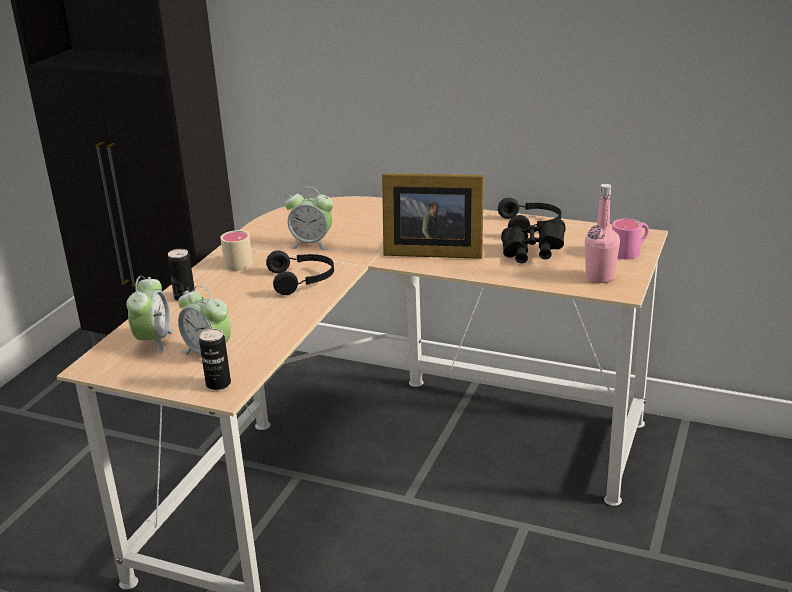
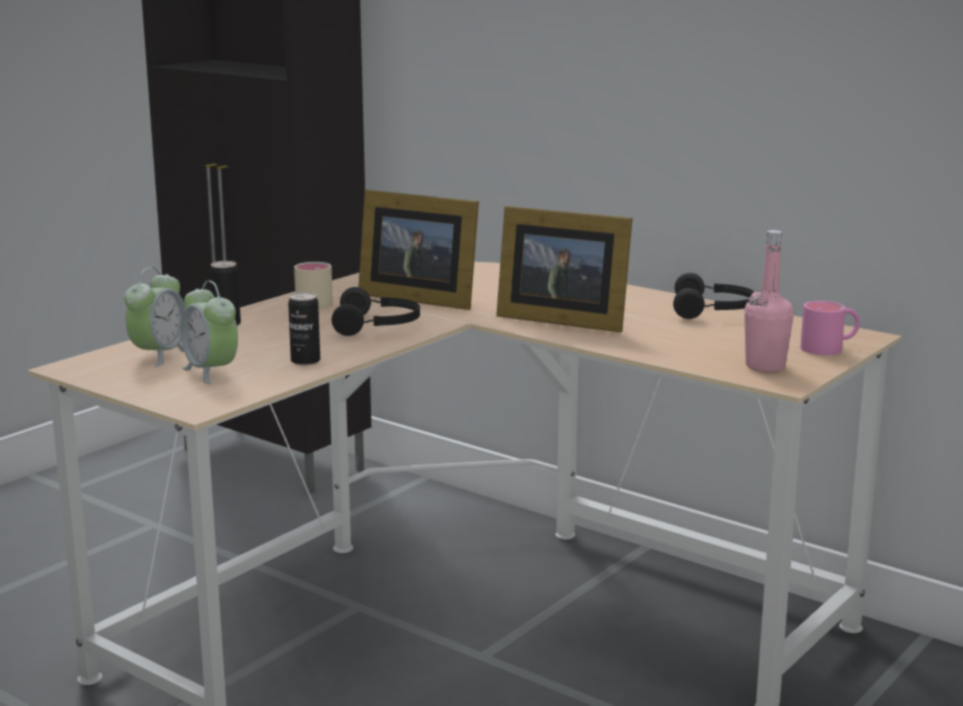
camera: 15 degrees right, 10 degrees down
can [199,329,231,390] -> can moved to [288,292,320,366]
alarm clock [285,187,333,250] -> picture frame [359,190,479,310]
black binoculars [501,219,566,264] -> none

